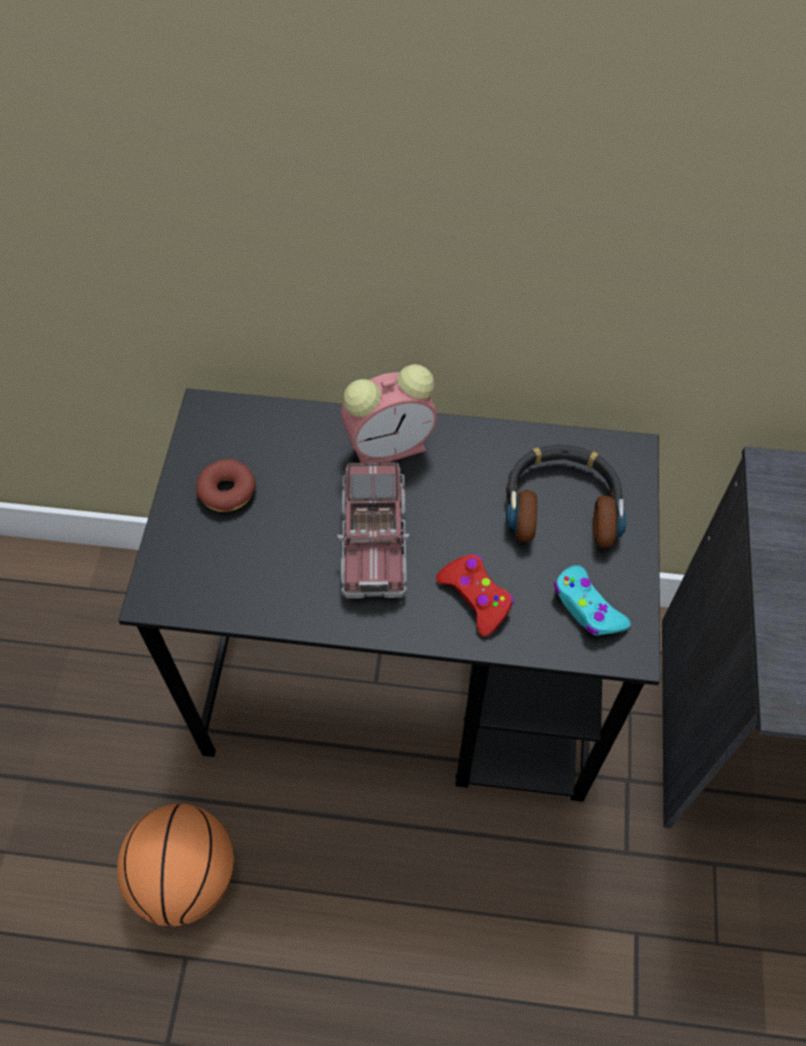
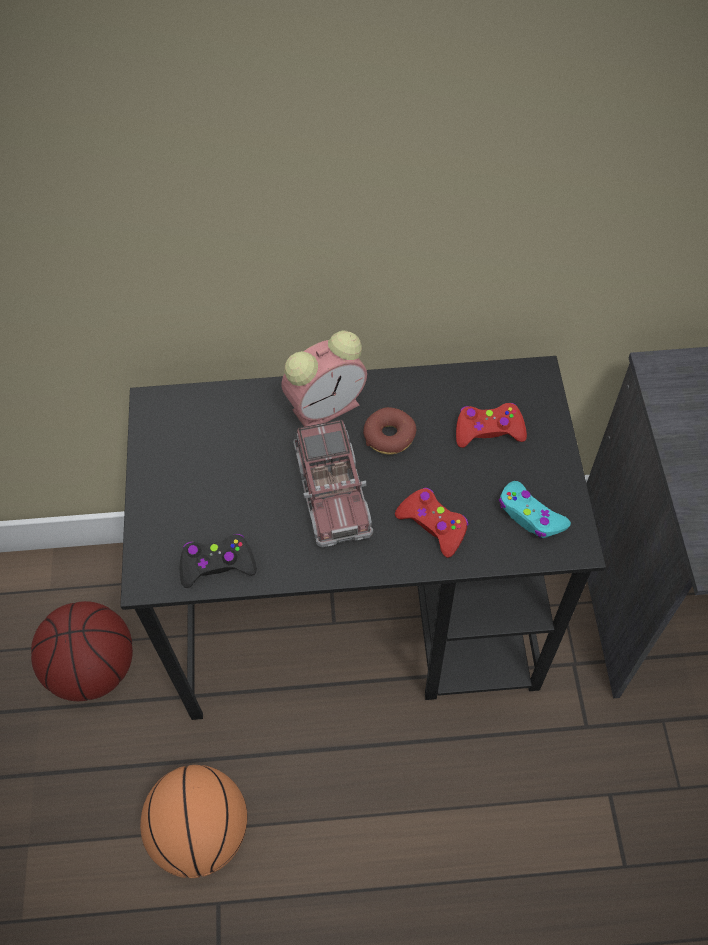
camera: 10 degrees left, 0 degrees up
donut [196,459,256,512] -> donut moved to [363,407,416,454]
headphones [506,445,627,548] -> red game controller [456,403,527,448]
none -> basketball [31,601,133,701]
none -> black game controller [180,534,257,588]

